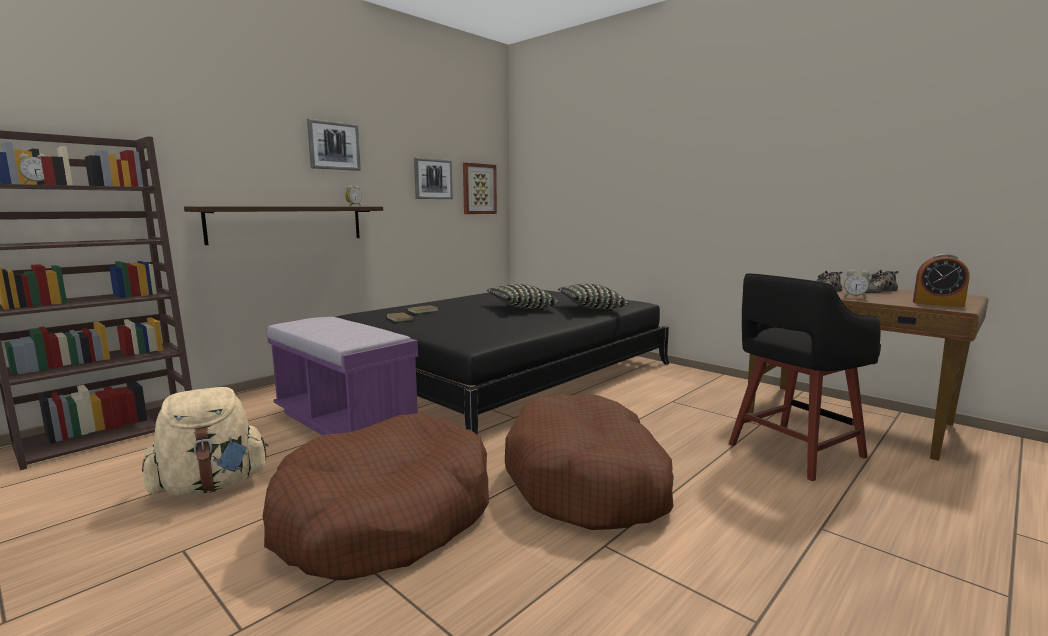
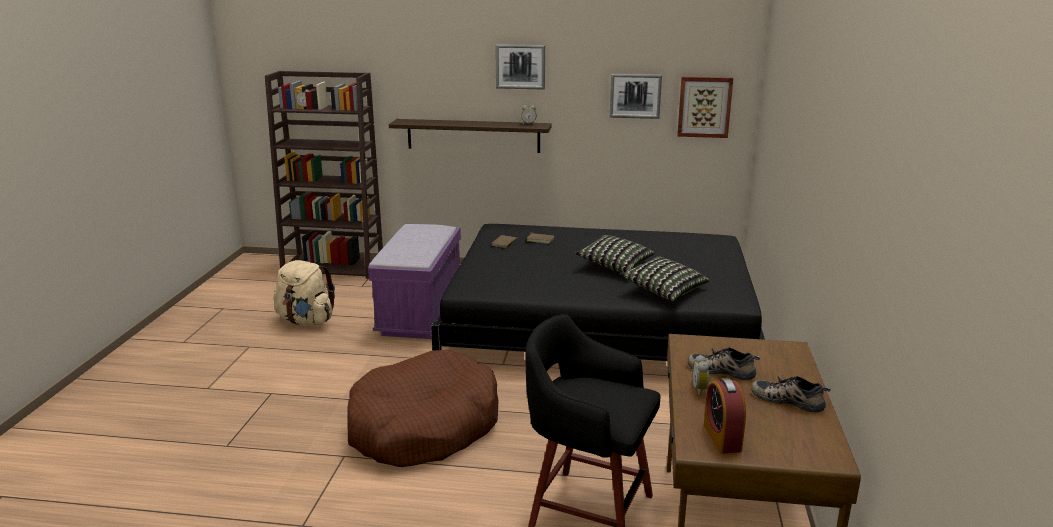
camera: 55 degrees right, 10 degrees up
brown dog bed [263,413,489,580] -> none

